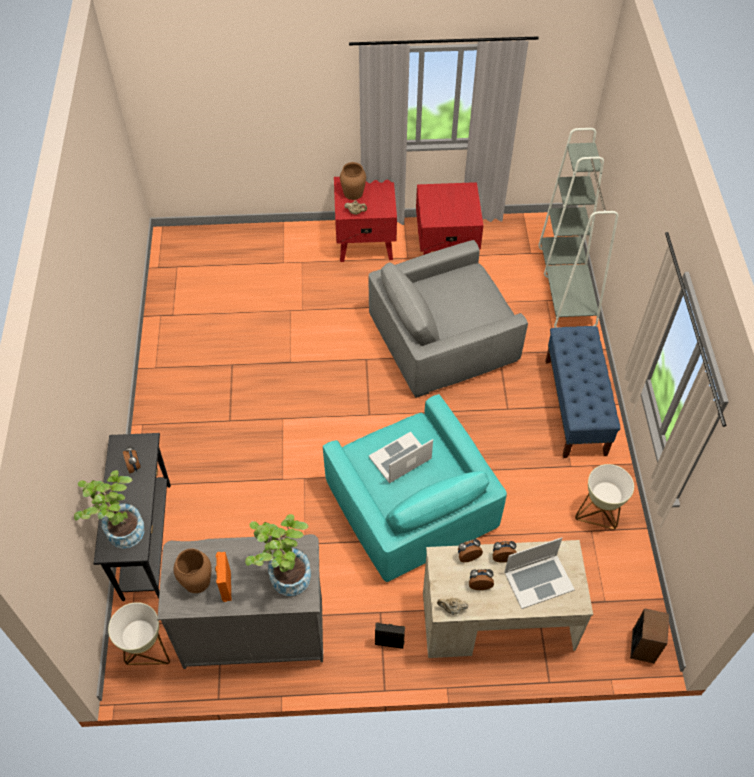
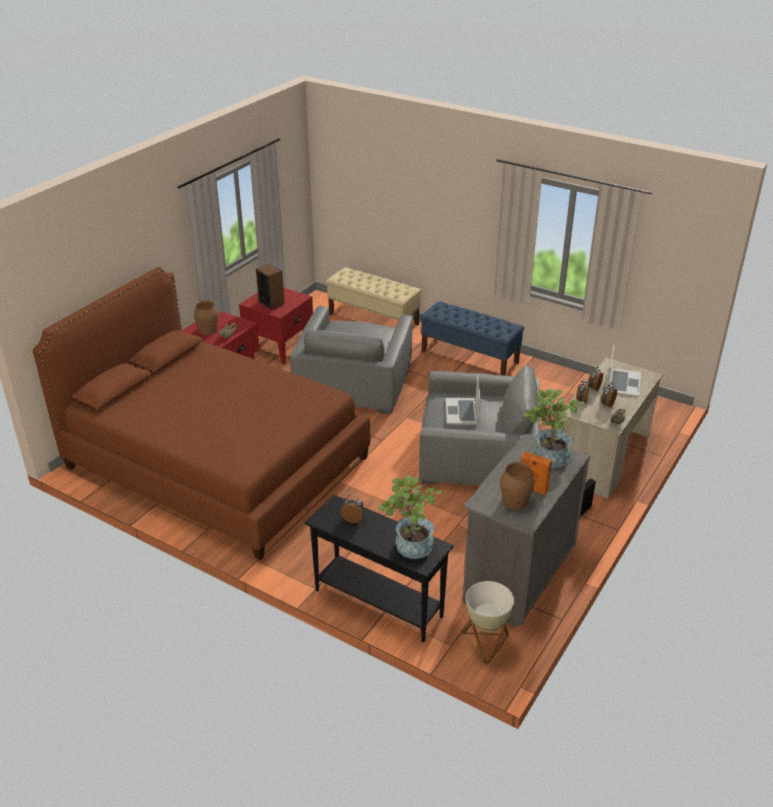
camera: 55 degrees left, 20 degrees down
turquoise armchair [323,394,507,582] -> grey armchair [419,365,540,486]
grey clothes rack [538,128,618,328] -> beige bench [326,267,422,326]
planter [575,464,634,529] -> none
speaker [630,608,669,663] -> speaker moved to [256,264,285,310]
none -> brown bed [33,267,370,560]

